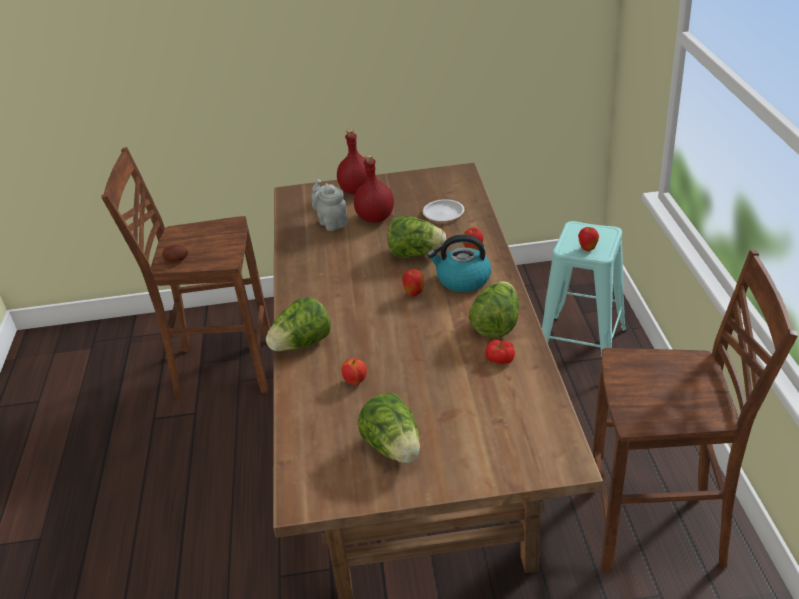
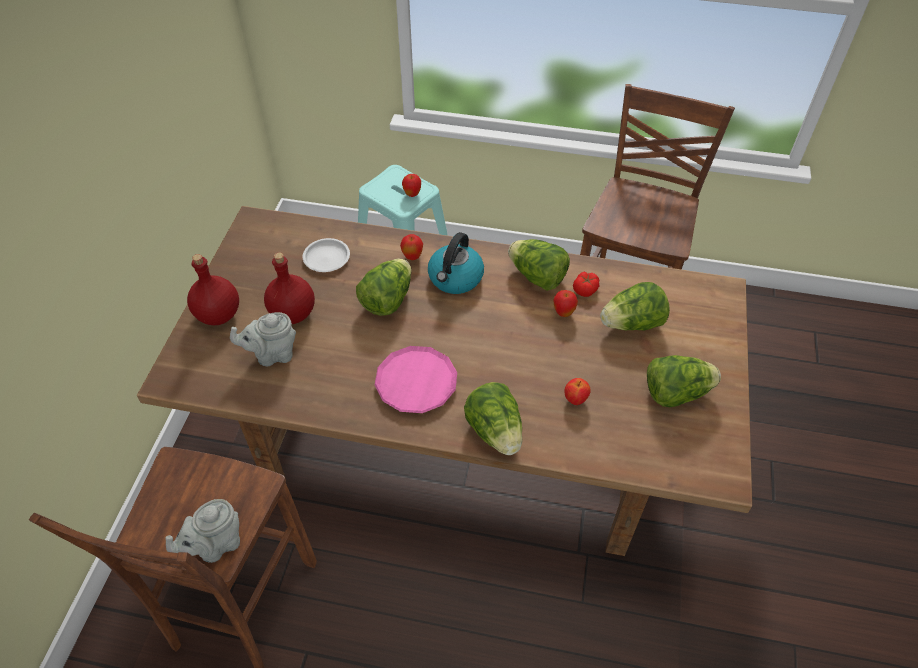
camera: 75 degrees left, 15 degrees up
potato [162,244,188,262] -> grey teapot [165,499,240,563]
apple [402,269,424,296] -> apple moved to [553,290,578,317]
none -> pink plate [375,346,457,413]
none -> lettuce [600,282,670,330]

